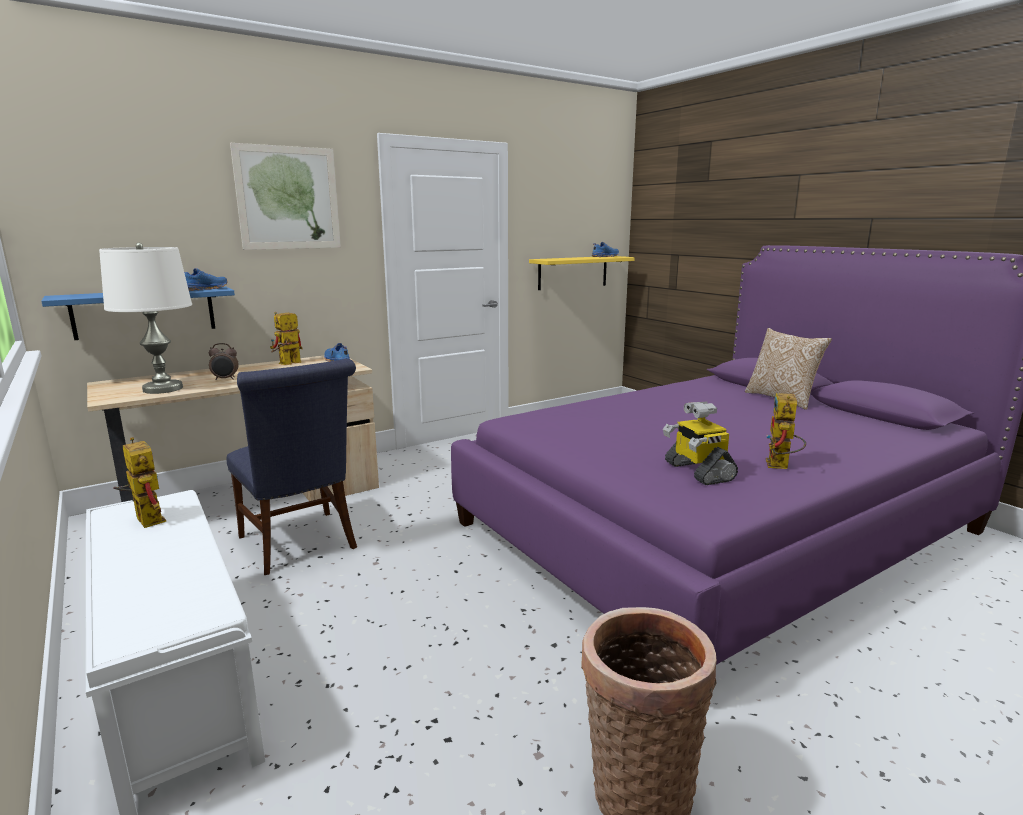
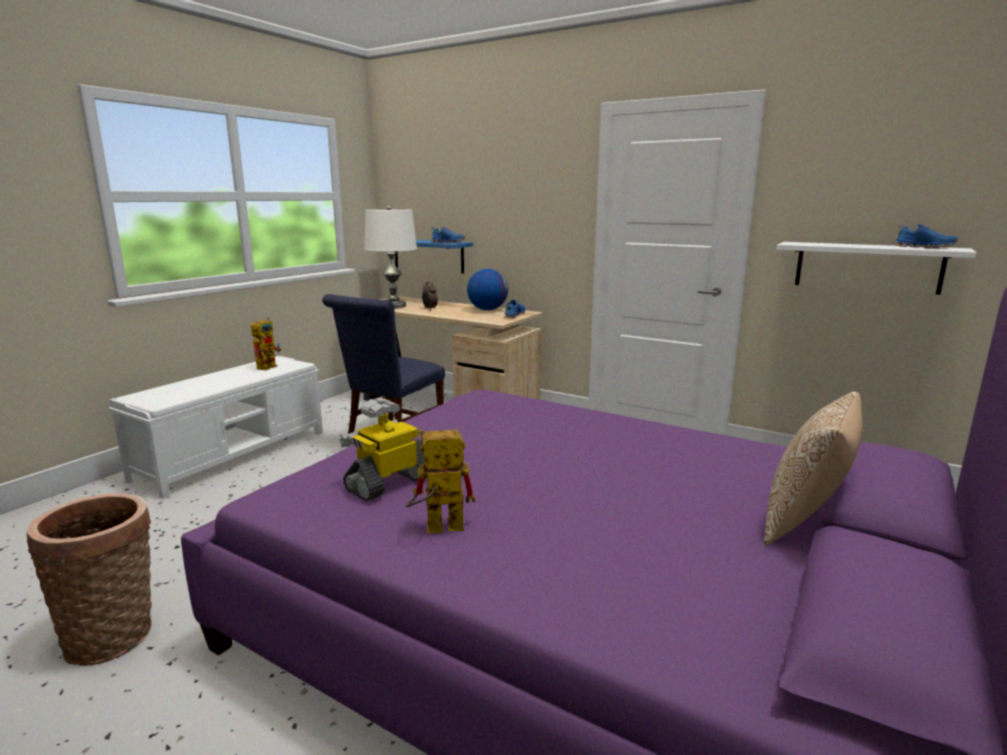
camera: 65 degrees right, 0 degrees up
picture [230,143,341,250] -> none
toy robot [270,312,303,365] -> globe [467,269,508,310]
yellow shelf [529,256,635,290] -> white shelf [776,242,977,295]

